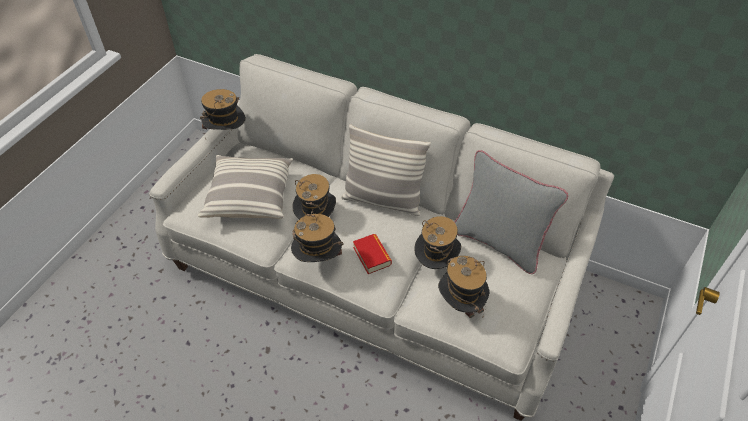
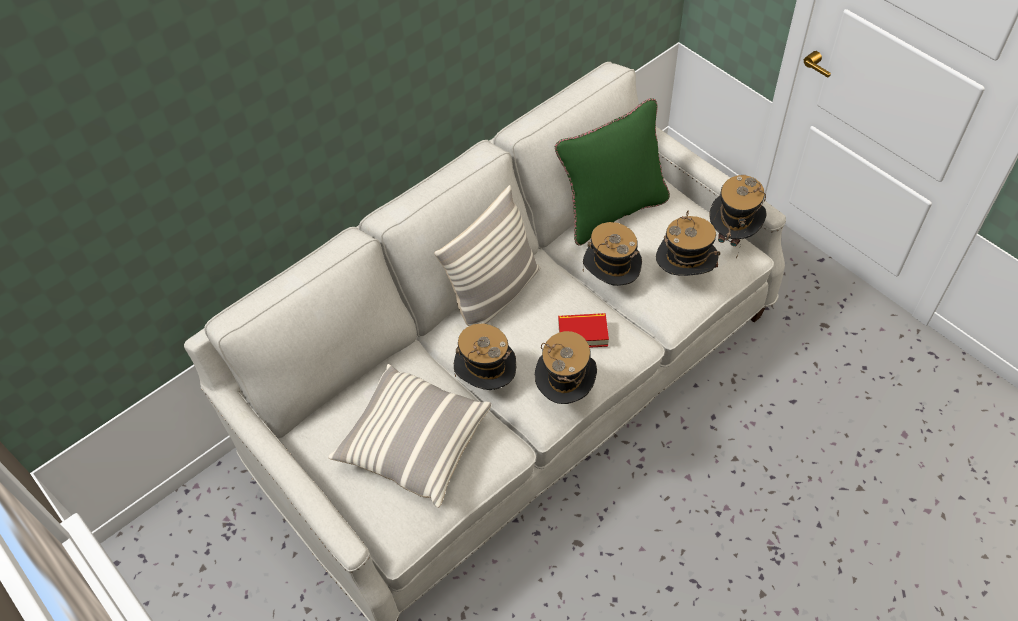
camera: 65 degrees left, 5 degrees up
hat [200,89,246,139] -> hat moved to [710,175,767,258]
grey pillow [454,150,568,274] -> green pillow [555,98,670,245]

